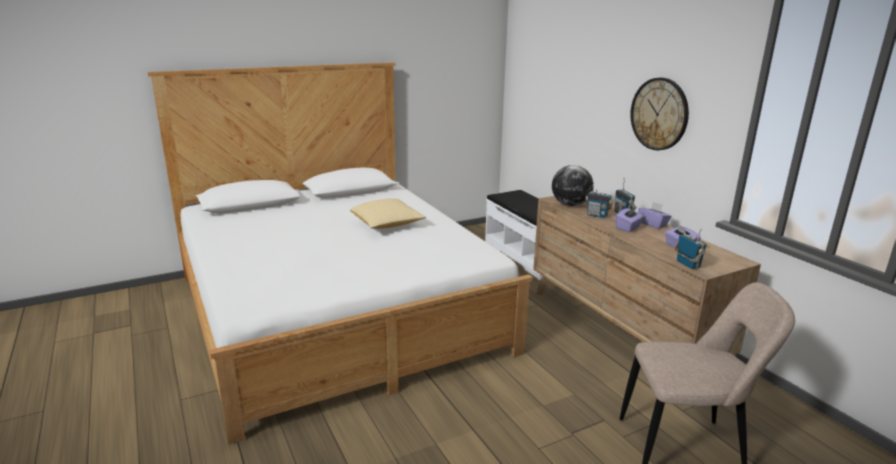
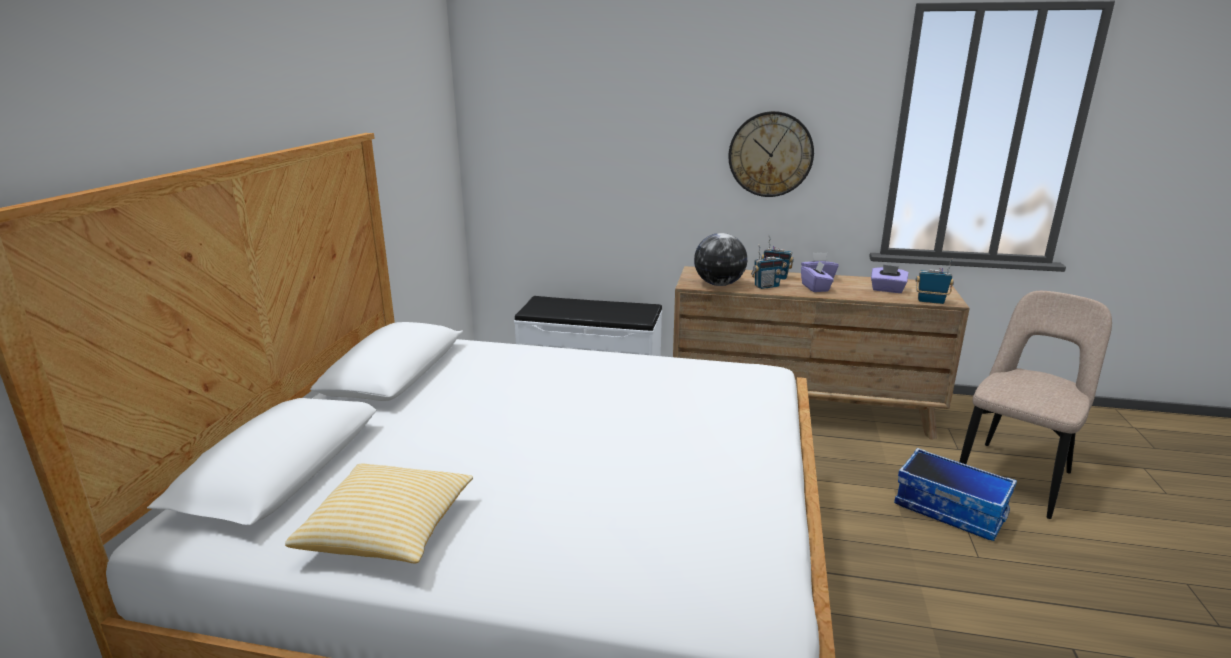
camera: 50 degrees left, 0 degrees up
pillow [350,198,426,229] -> pillow moved to [285,464,473,563]
none -> storage box [894,448,1017,541]

